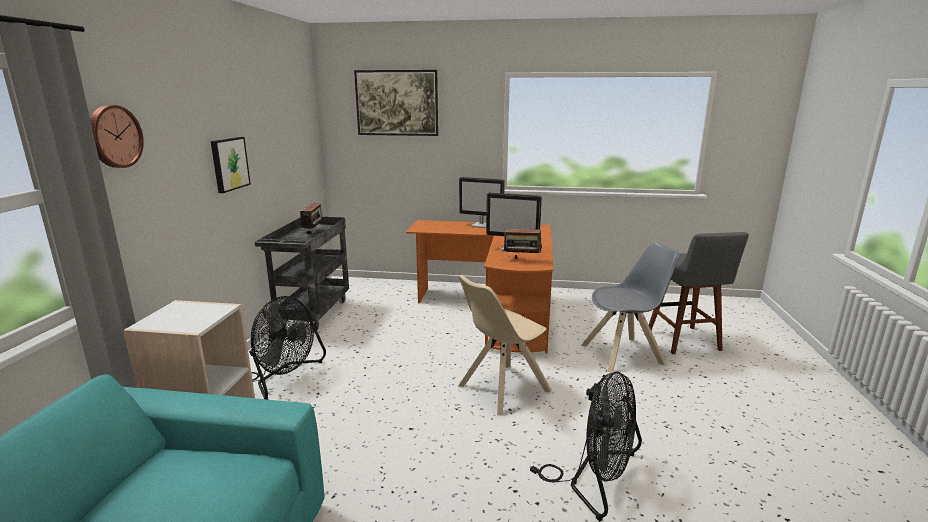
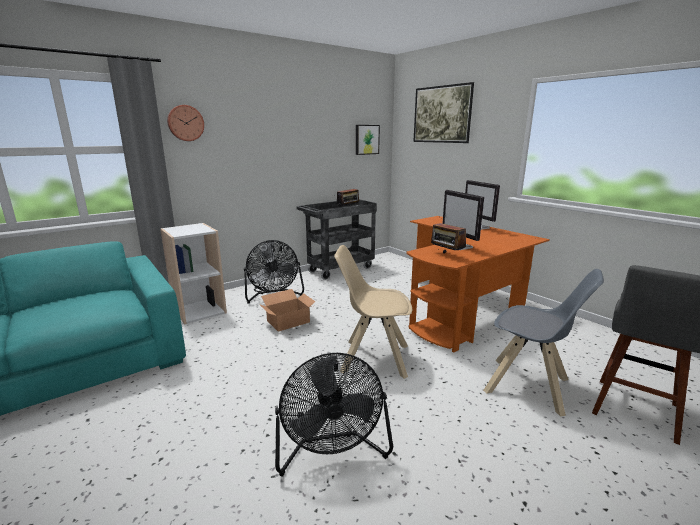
camera: 45 degrees right, 0 degrees up
picture [211,137,251,193] -> picture moved to [356,125,380,155]
none -> cardboard box [259,289,315,332]

